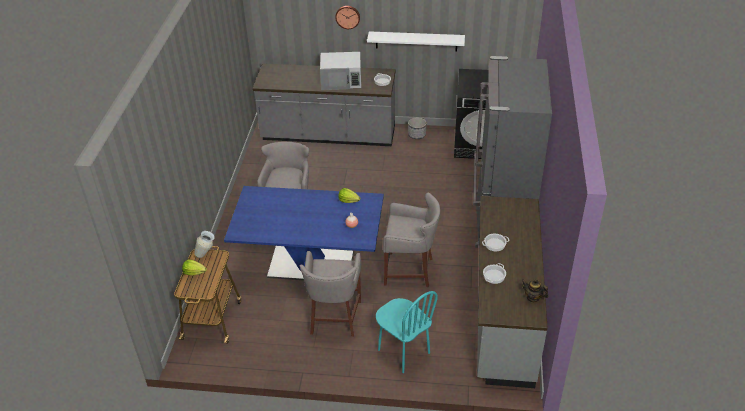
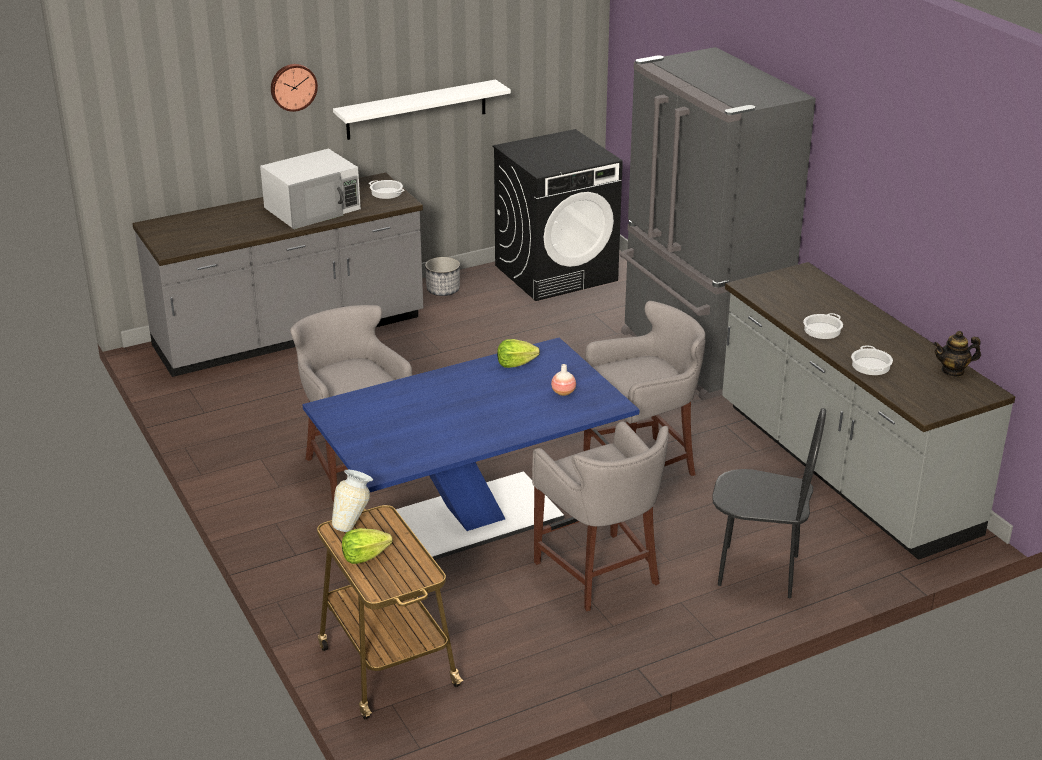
camera: 35 degrees left, 10 degrees down
turquoise chair [376,291,438,373] -> black chair [713,408,826,598]

